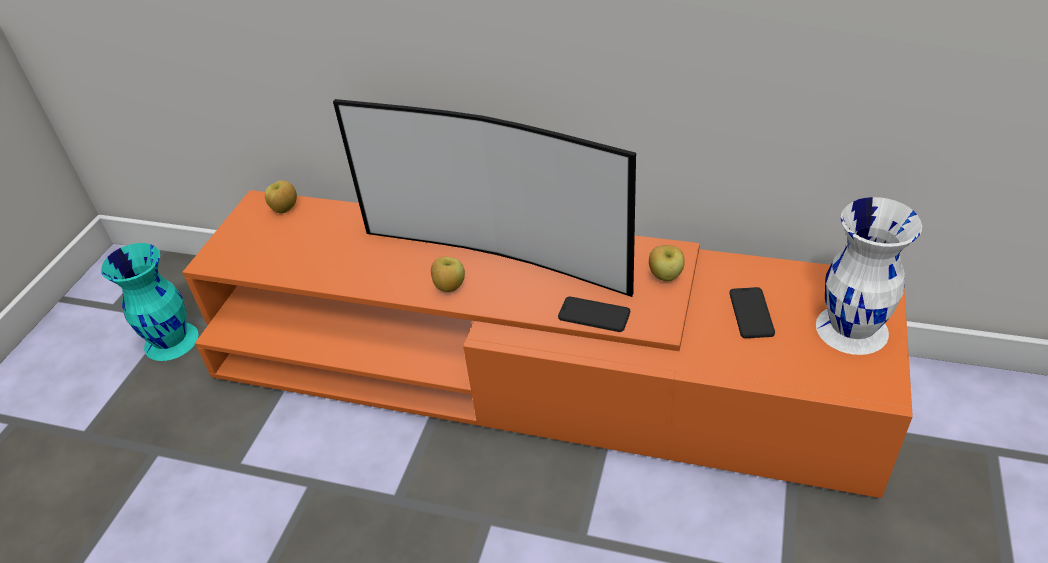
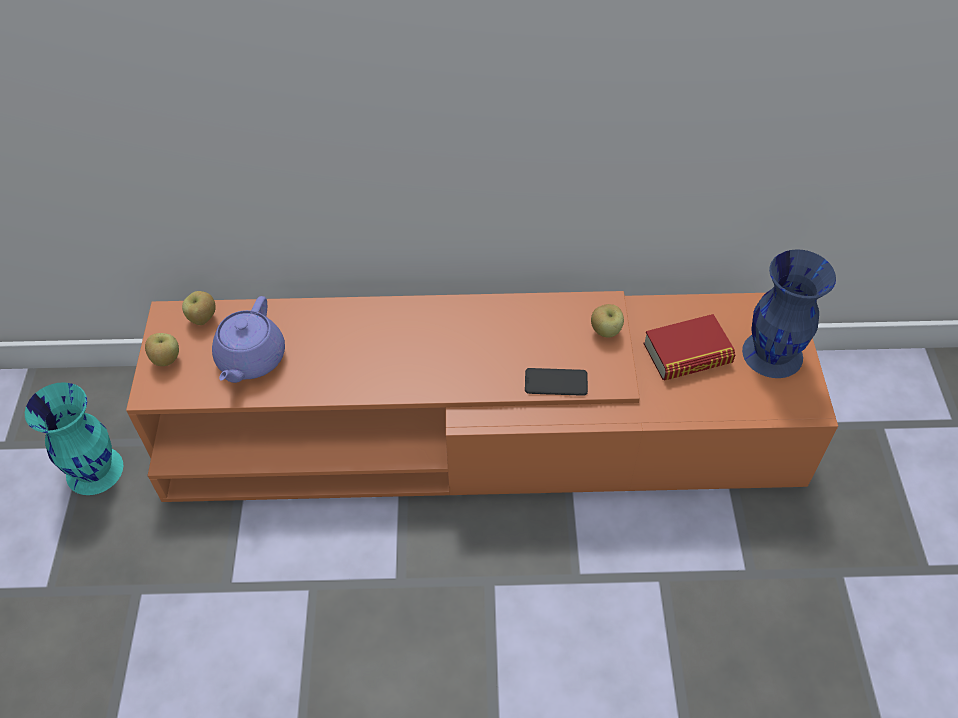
camera: 20 degrees left, 10 degrees up
television [333,99,636,297] -> none
apple [431,257,465,292] -> apple moved to [145,333,179,366]
phone [729,287,775,338] -> book [643,314,735,380]
white vase [816,197,922,355] -> blue vase [742,249,836,378]
none -> purple teapot [212,296,285,383]

